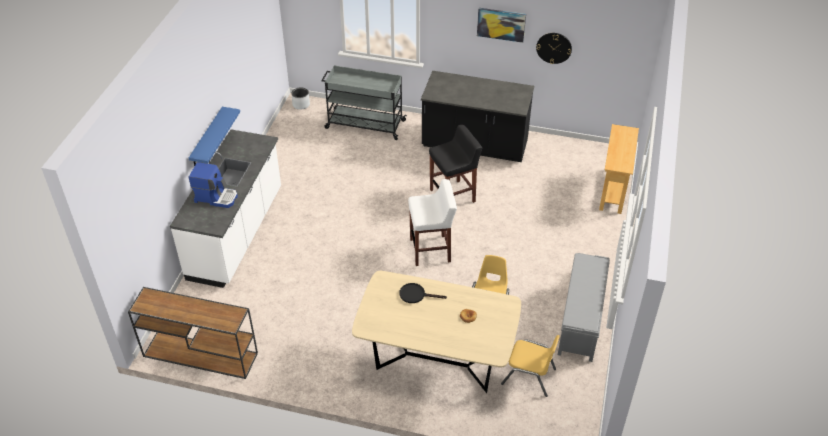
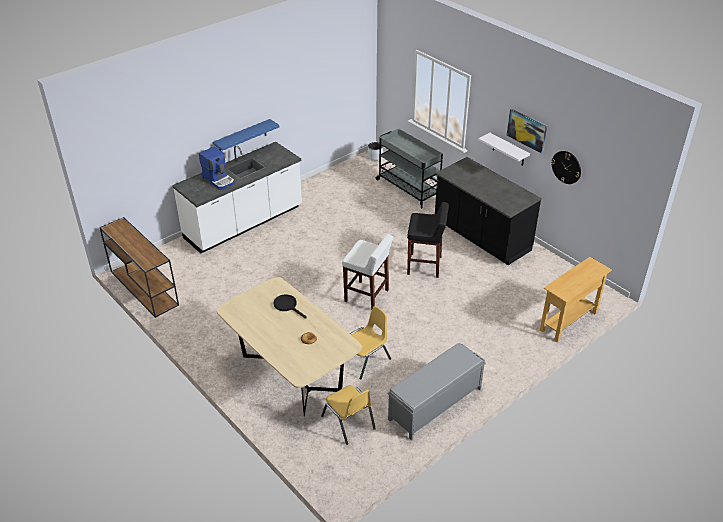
camera: 35 degrees right, 5 degrees down
none -> white shelf [478,133,530,166]

